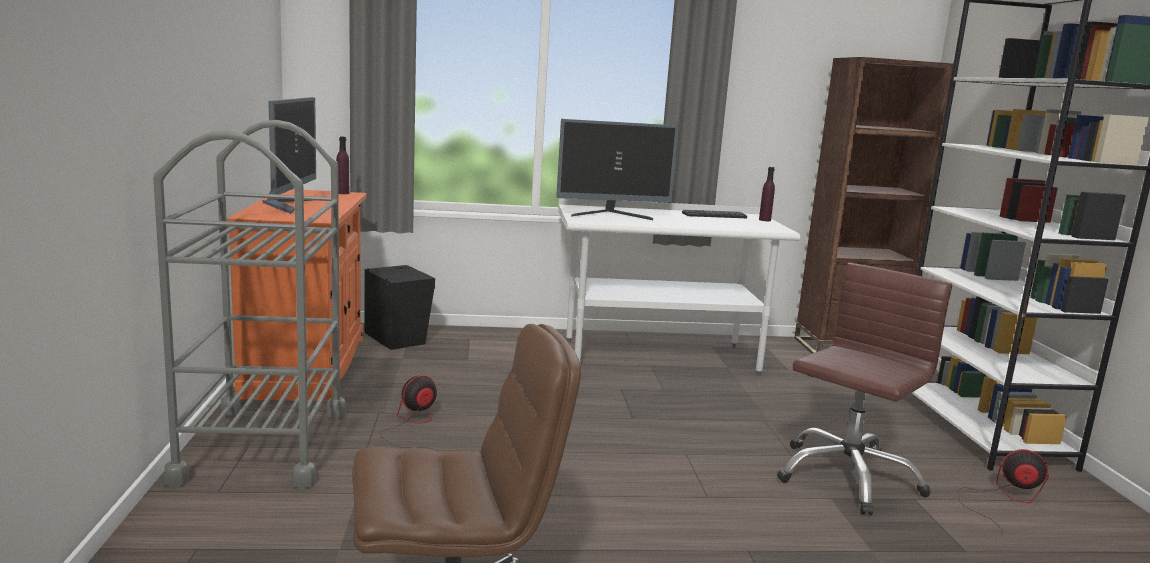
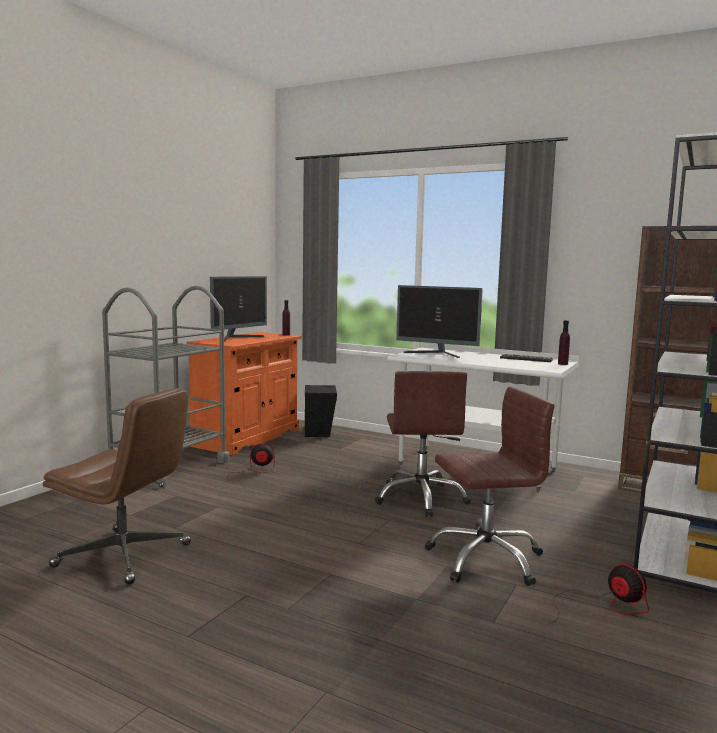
camera: 35 degrees right, 5 degrees down
none -> brown office chair [375,371,471,517]

